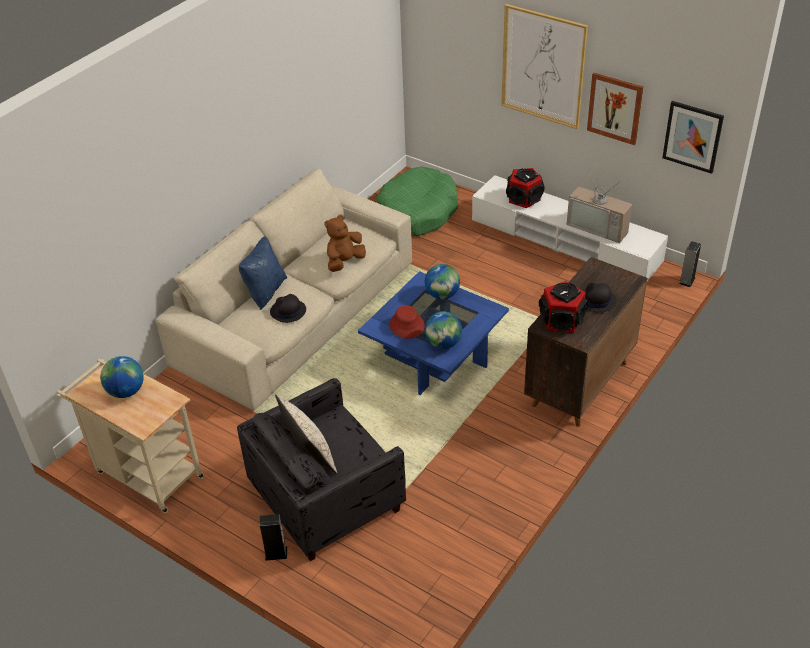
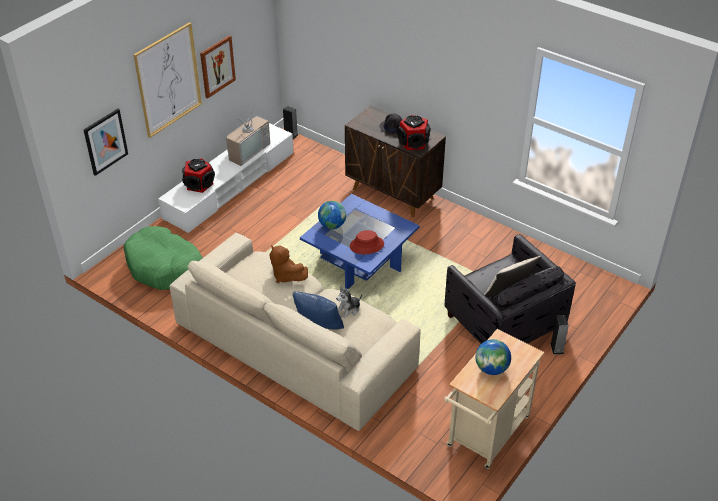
camera: 90 degrees left, 0 degrees up
black hat [270,294,306,323] -> plush toy [336,286,362,318]
globe [425,311,462,349] -> none
picture [662,101,724,174] -> picture moved to [84,109,128,176]

